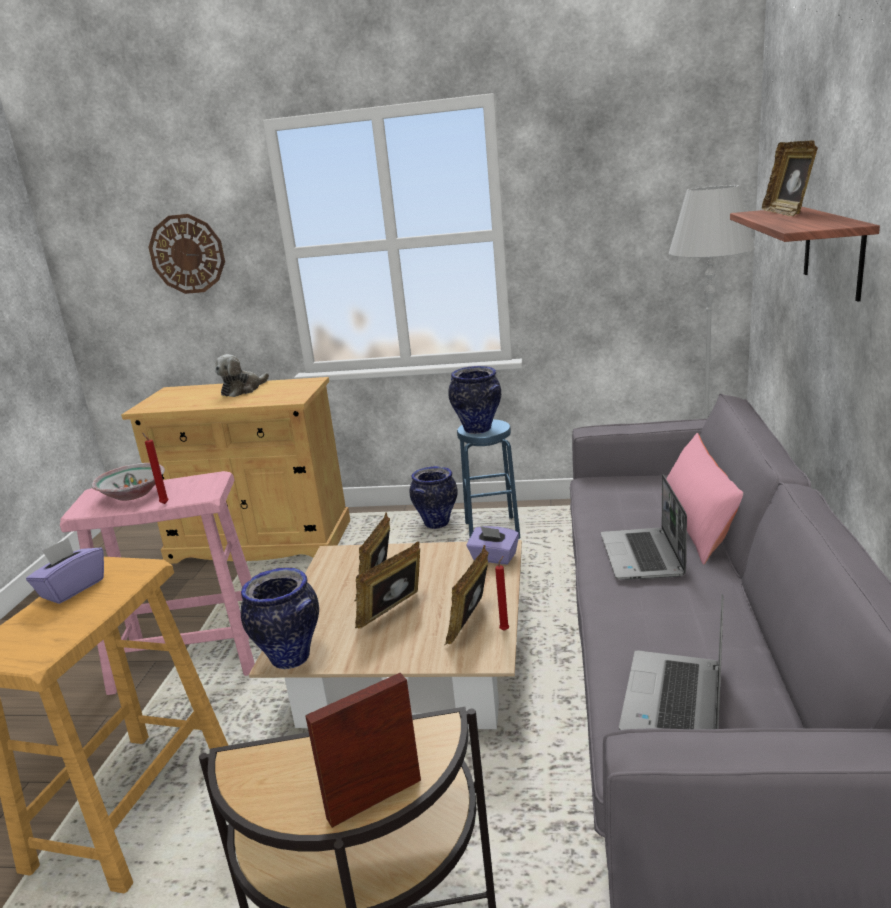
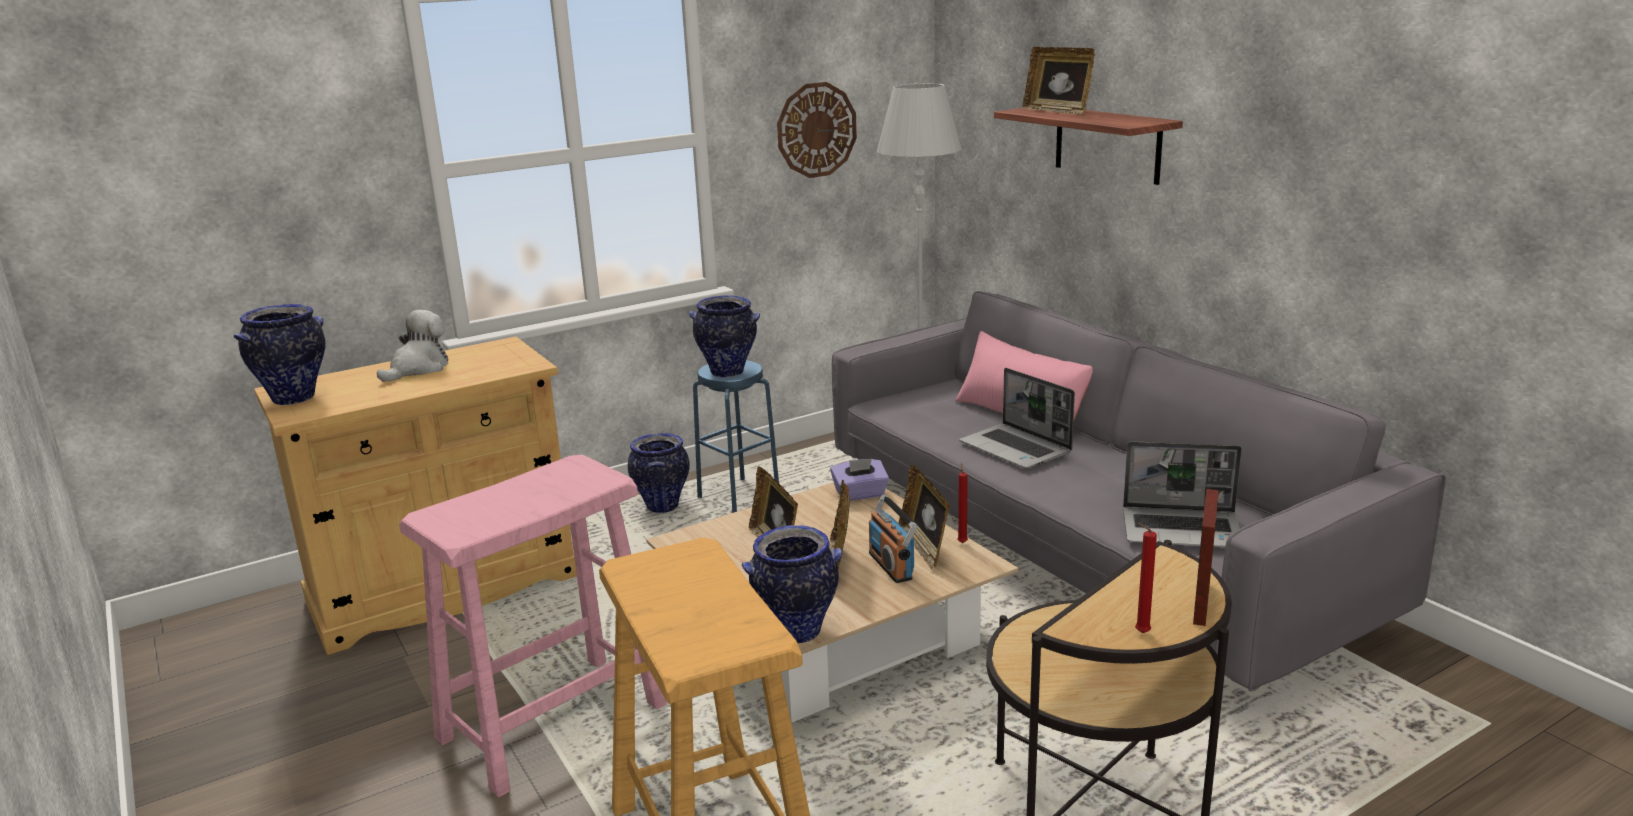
camera: 40 degrees left, 0 degrees up
purple tissue box [26,538,104,604] -> none
bowl [92,463,165,501] -> none
red candle [142,433,169,504] -> red candle moved to [1135,523,1157,633]
wall clock [148,214,225,294] -> wall clock moved to [777,82,857,178]
plush toy [215,354,269,397] -> plush toy turned 150 degrees counterclockwise [377,310,448,382]
laptop [619,594,724,730] -> laptop turned 60 degrees counterclockwise [1123,441,1242,547]
none -> vase [234,304,325,405]
none -> radio [869,495,918,583]

